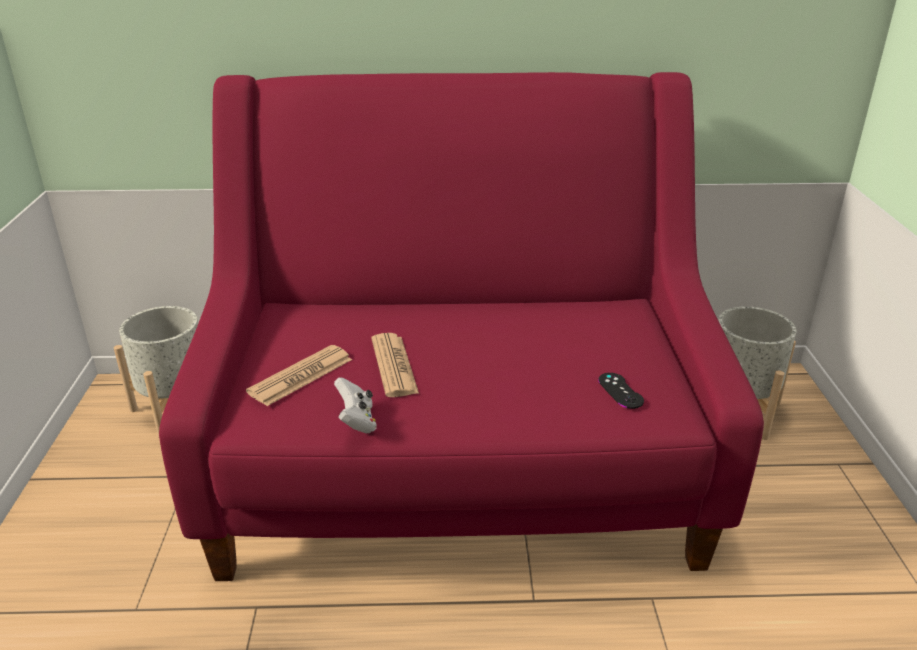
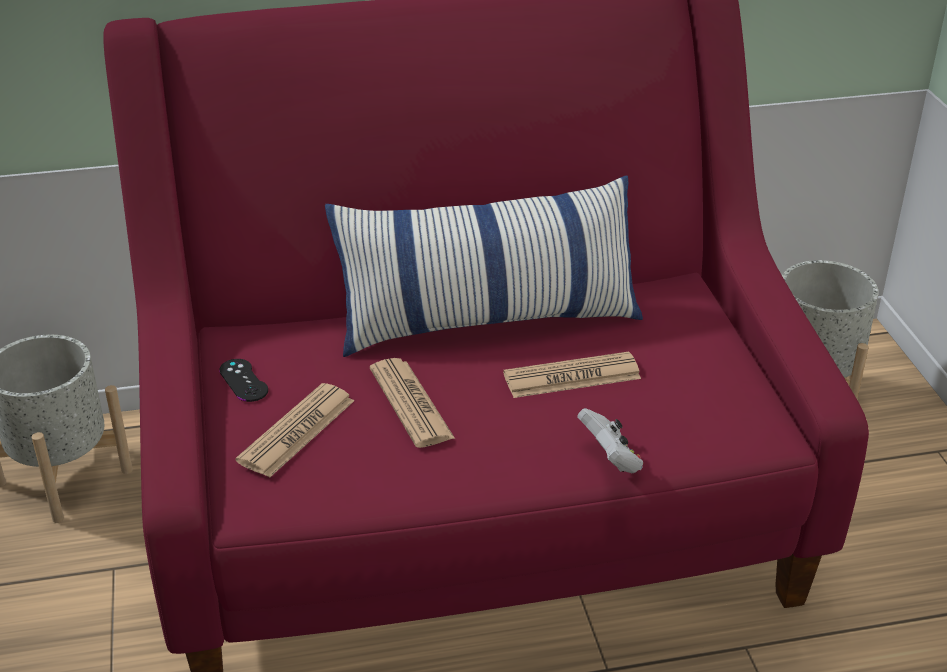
camera: 10 degrees left, 5 degrees up
white game controller [334,378,377,434] -> white game controller moved to [577,408,643,473]
black game controller [598,373,644,409] -> black game controller moved to [219,359,268,402]
none -> pillow [325,176,643,357]
none -> newspaper [503,351,641,398]

